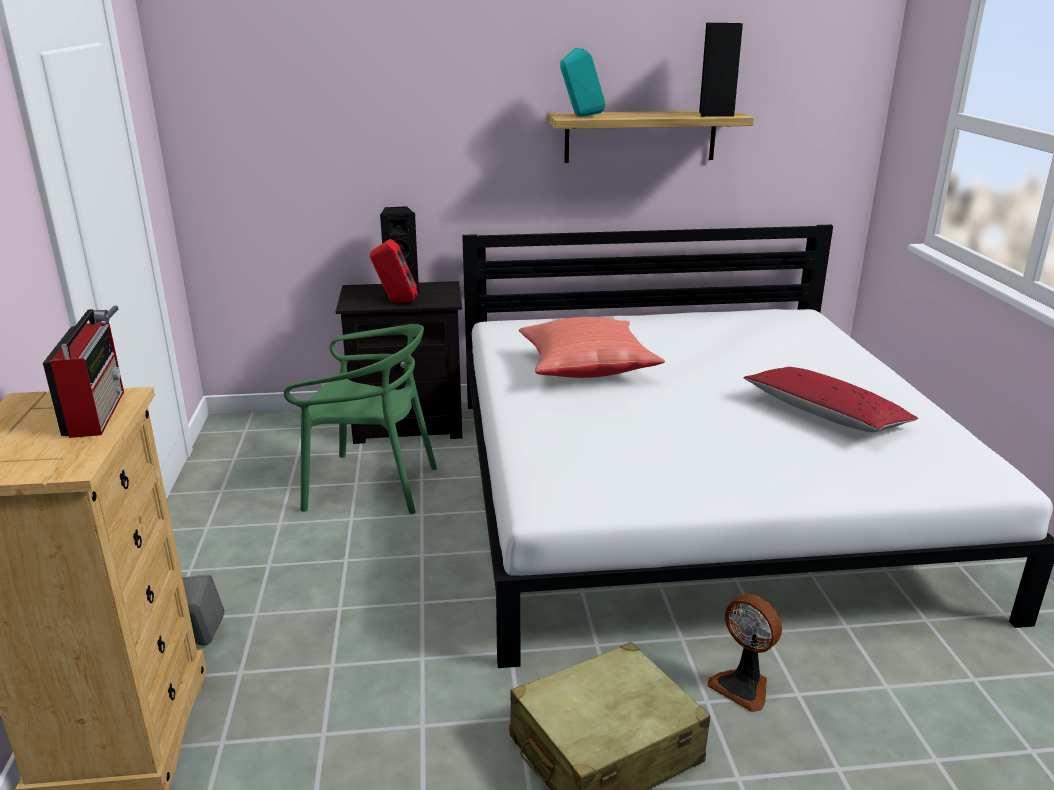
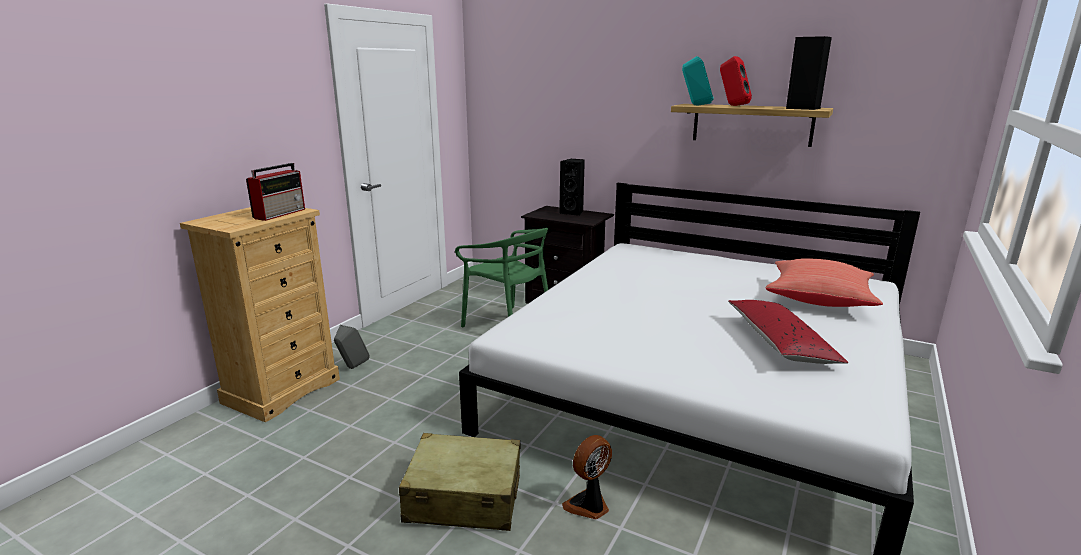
camera: 35 degrees right, 5 degrees down
red speaker [370,239,418,303] -> red speaker moved to [720,56,752,106]
red pillow [519,317,665,378] -> red pillow moved to [766,258,883,307]
fan [708,594,782,712] -> fan turned 60 degrees clockwise [562,435,612,519]

